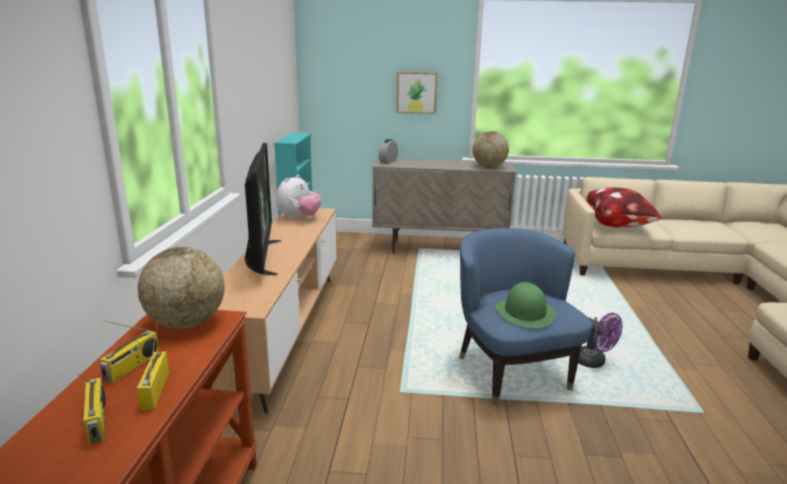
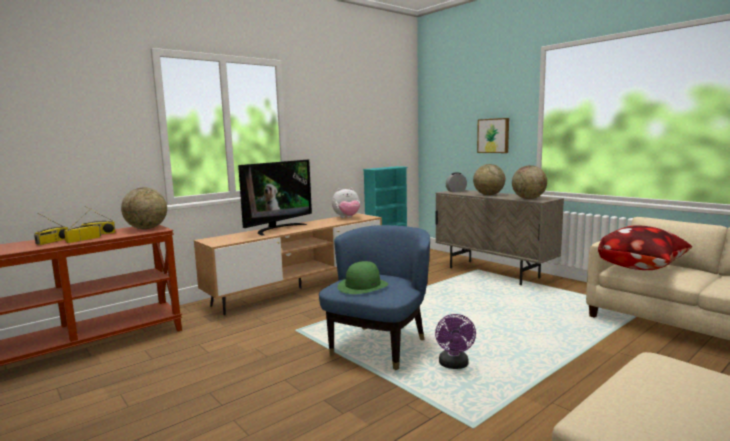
camera: 45 degrees right, 10 degrees down
none -> globe [473,164,505,195]

